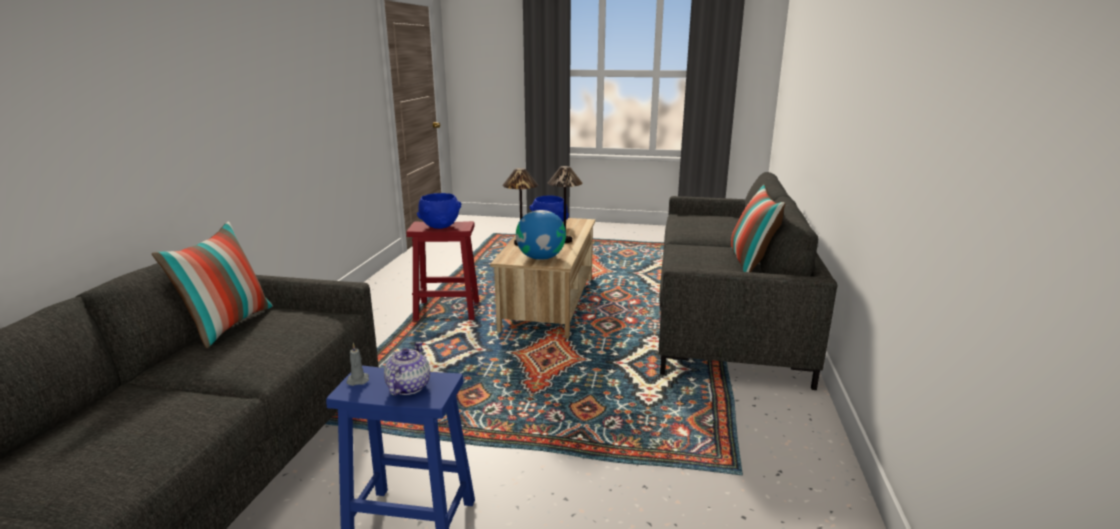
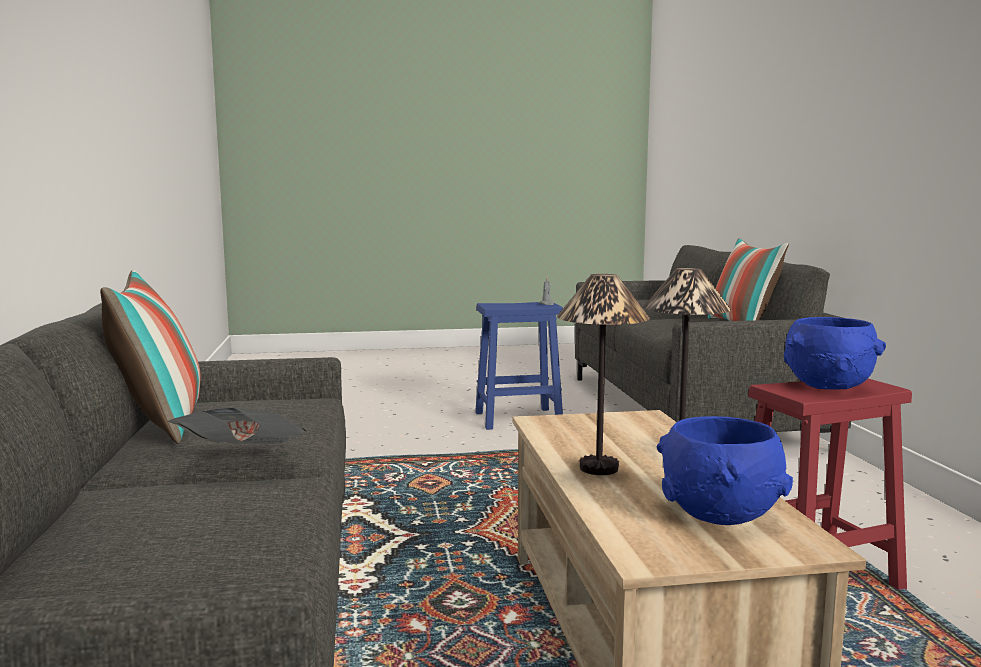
camera: 160 degrees right, 10 degrees down
teapot [384,341,430,396] -> none
globe [516,210,566,260] -> none
none -> newspaper [169,408,306,444]

